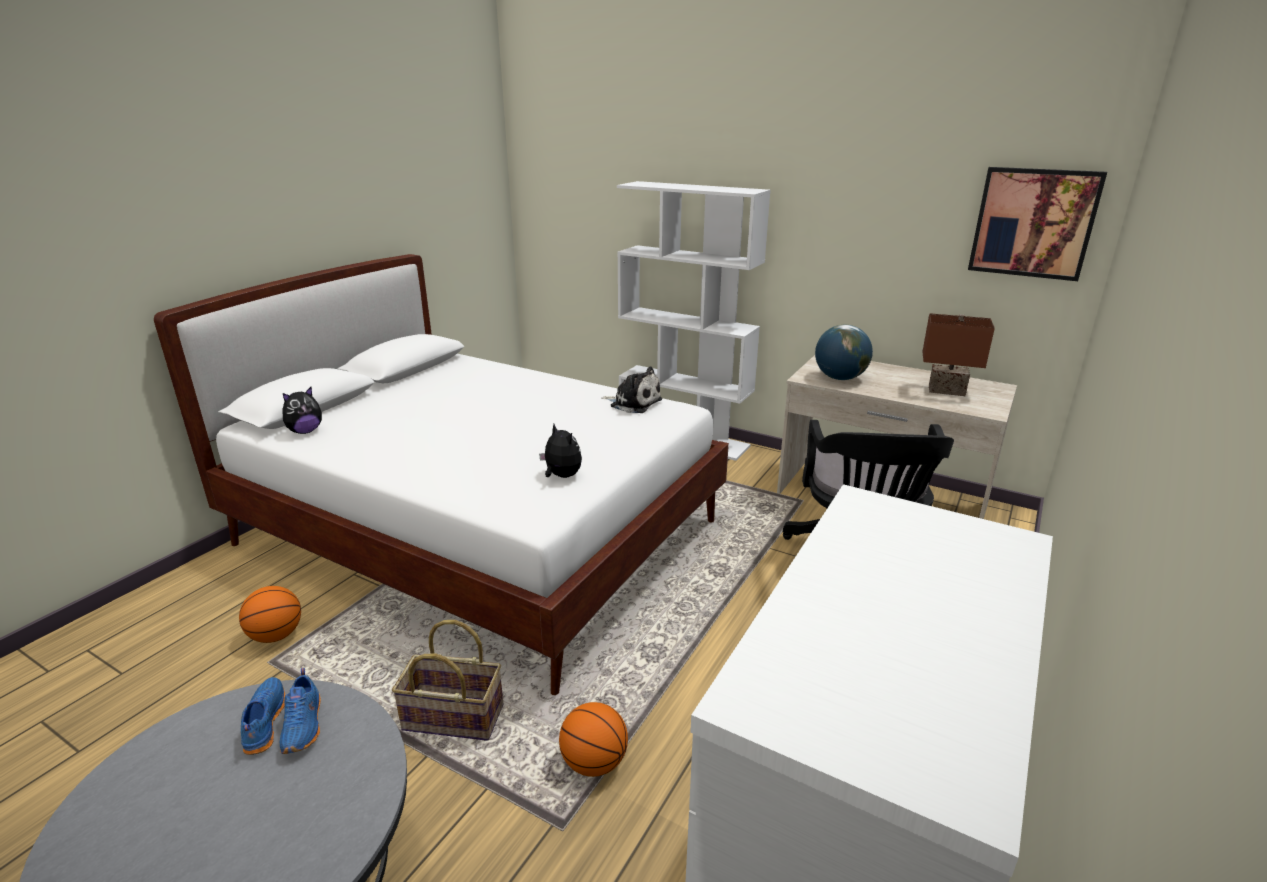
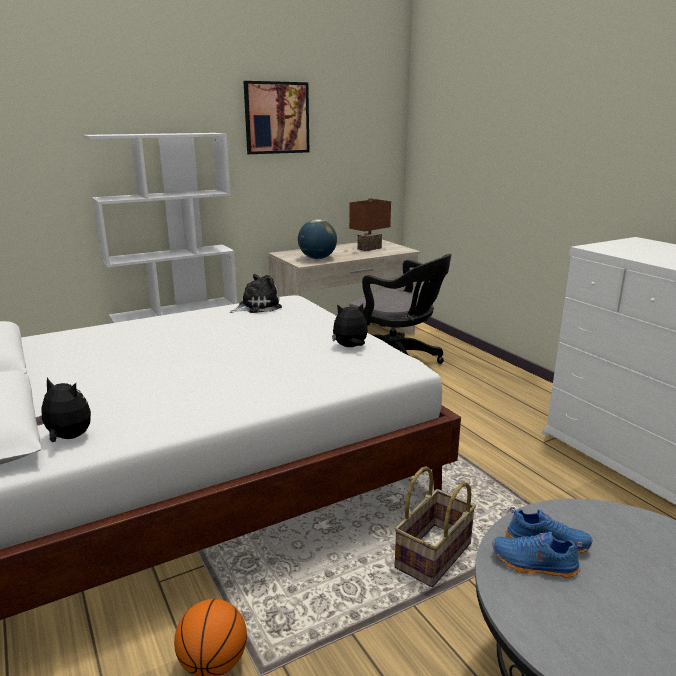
camera: 60 degrees left, 5 degrees down
plush toy [282,387,322,434] -> plush toy turned 60 degrees counterclockwise [35,378,91,442]
basketball [559,702,628,777] -> none
picture [968,167,1107,281] -> picture moved to [243,81,309,154]

